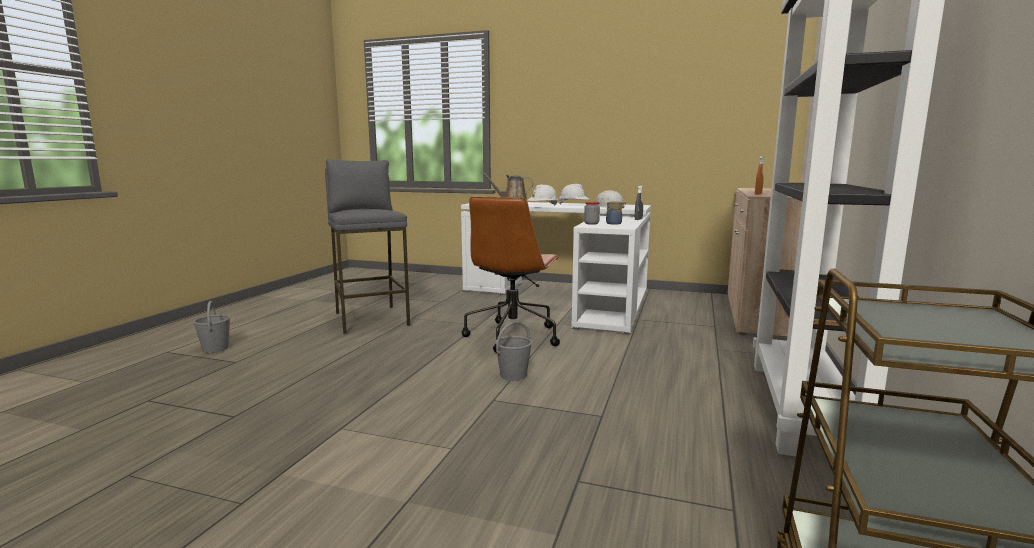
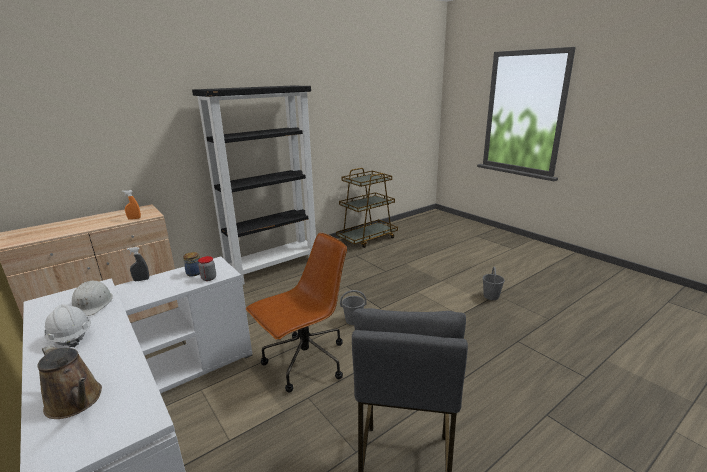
camera: 145 degrees left, 10 degrees up
grey bucket [193,301,230,353] -> grey bucket moved to [483,267,505,300]
white hard hat [528,184,558,206] -> none

